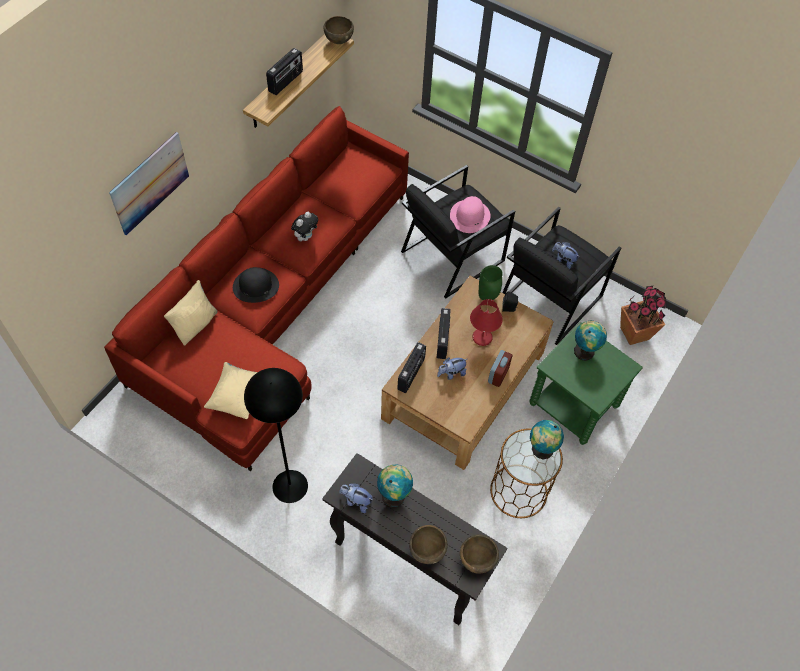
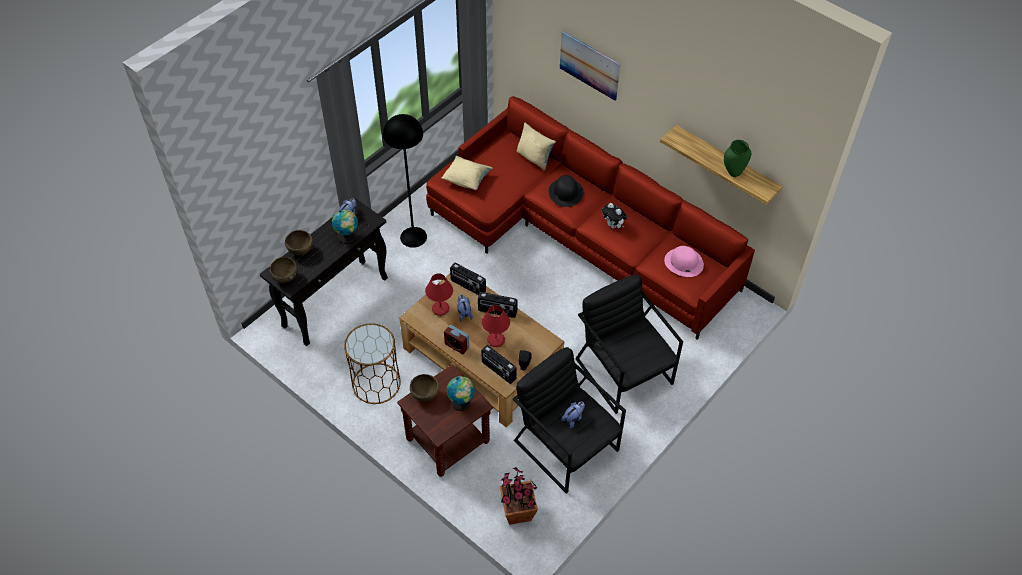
camera: 100 degrees right, 5 degrees down
radio [266,48,303,95] -> radio moved to [481,345,517,384]
brown bowl [324,16,354,44] -> brown bowl moved to [410,374,439,402]
pink hat [450,196,491,233] -> pink hat moved to [664,246,704,277]
green vase [479,265,503,300] -> green vase moved to [724,140,751,177]
green side table [530,322,643,445] -> brown side table [397,364,493,477]
globe [530,420,564,460] -> none
none -> red table lamp [425,273,453,316]

